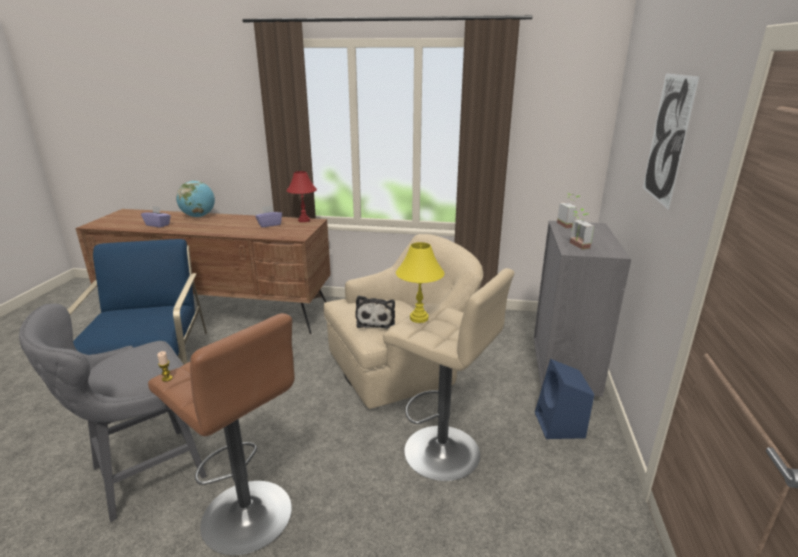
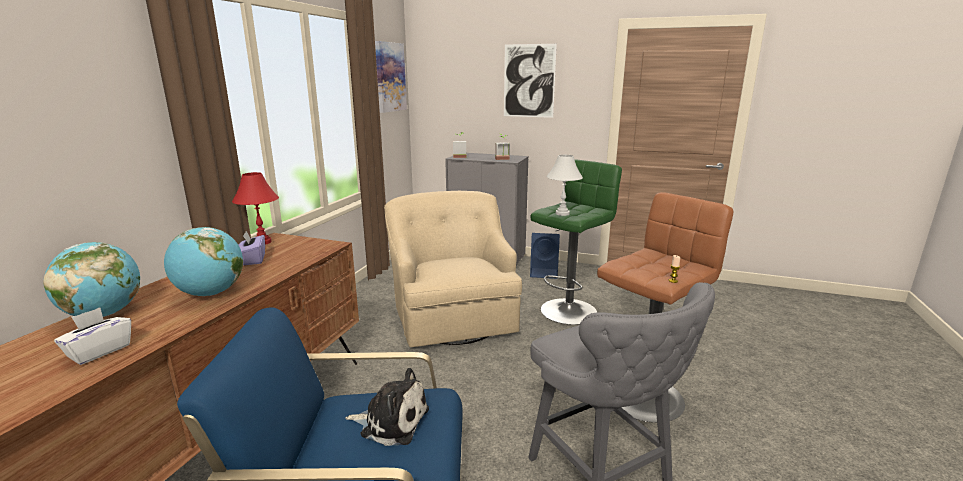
camera: 80 degrees left, 5 degrees down
purple tissue box [141,206,171,228] -> white tissue box [54,307,131,365]
plush toy [356,296,395,329] -> plush toy moved to [345,368,429,446]
beige stool [383,268,514,481] -> green stool [531,159,622,325]
yellow table lamp [396,242,445,323] -> white table lamp [547,155,583,216]
none -> globe [164,227,243,296]
none -> picture [375,41,407,113]

